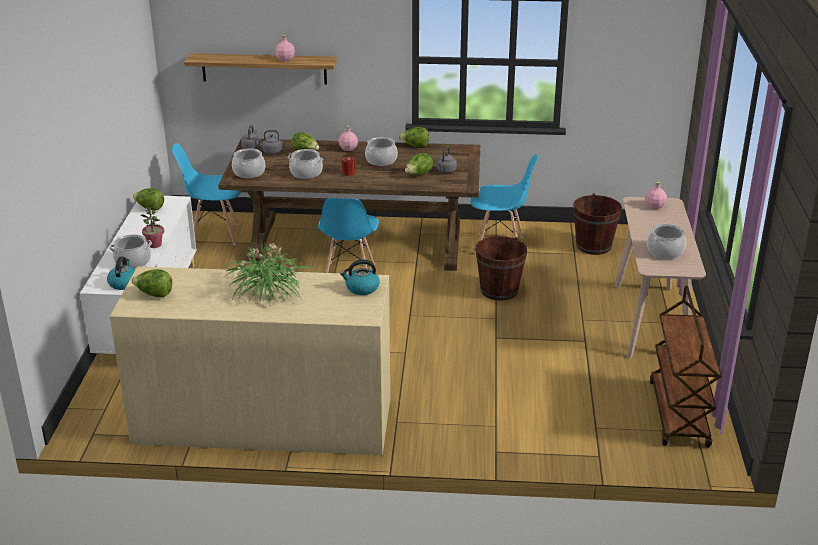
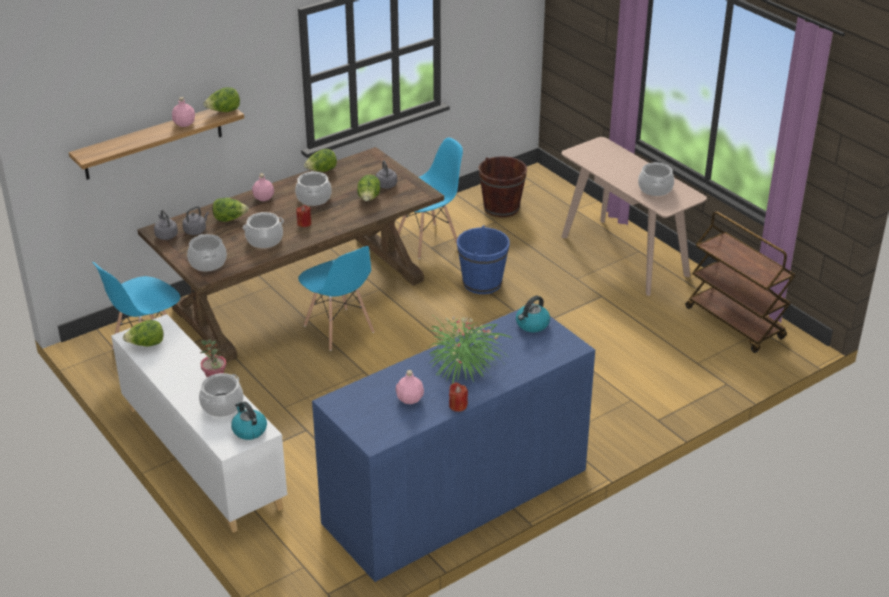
camera: 40 degrees left, 5 degrees up
beige dresser [110,266,390,455] -> blue dresser [312,303,595,582]
lettuce [131,269,172,297] -> lettuce moved to [203,87,240,112]
brown bucket [476,236,527,300] -> blue bucket [457,225,510,294]
pink bottle [645,181,667,209] -> pink bottle moved to [396,370,424,404]
none -> red candle [449,382,468,412]

